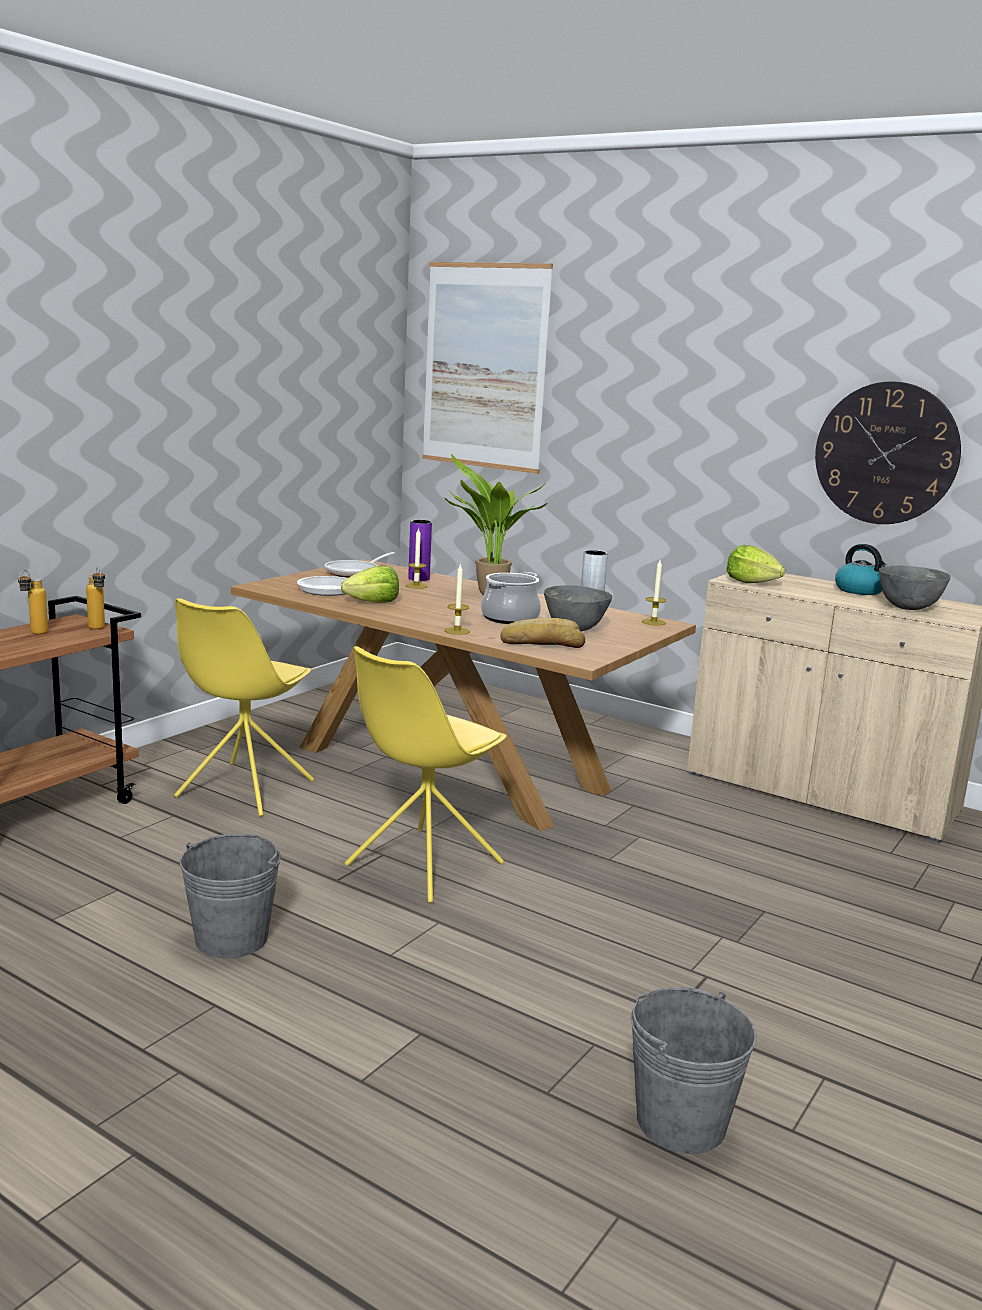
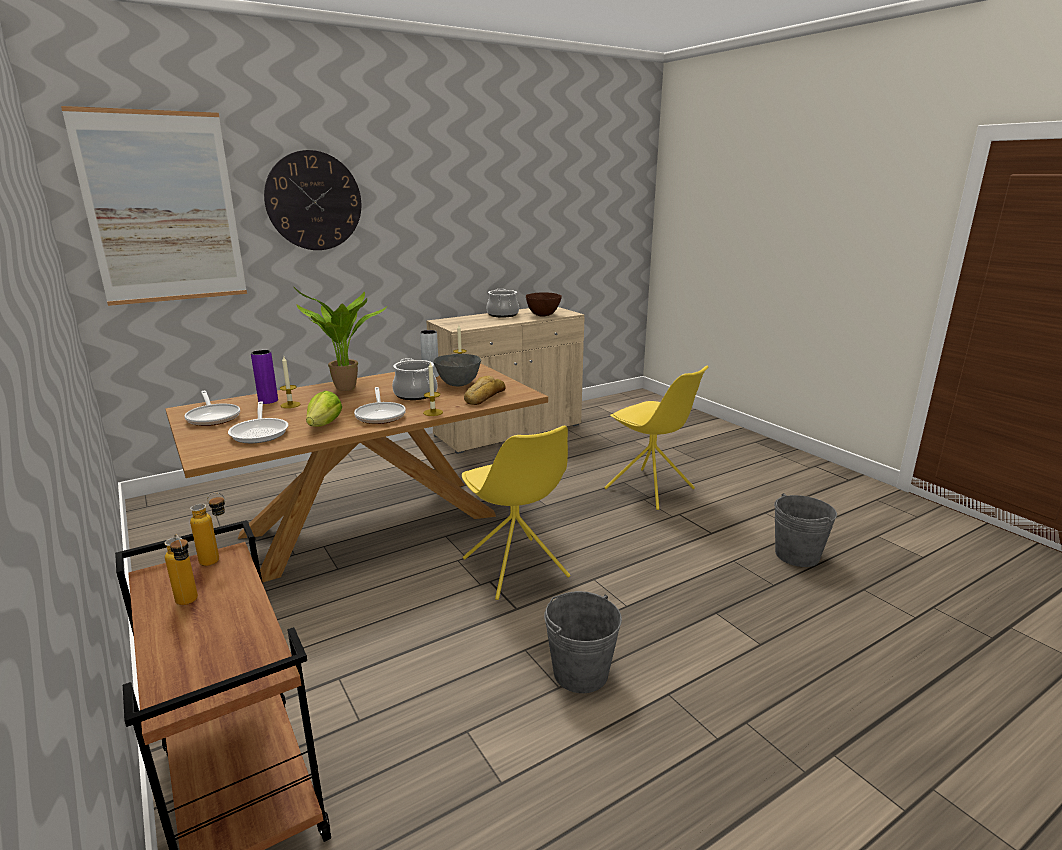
camera: 65 degrees left, 5 degrees up
yellow chair [174,598,314,817] -> yellow chair moved to [604,365,708,510]
lettuce [727,545,785,583] -> none
wall clock [815,381,961,524] -> wall clock moved to [264,150,361,250]
kettle [835,544,889,595] -> cooking pot [487,289,519,317]
grey bowl [879,565,951,610] -> brown bowl [526,292,562,316]
none -> frying pan [354,387,406,424]

